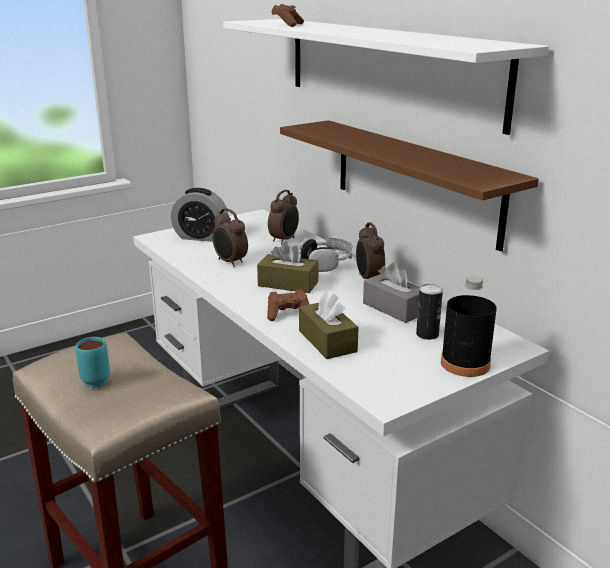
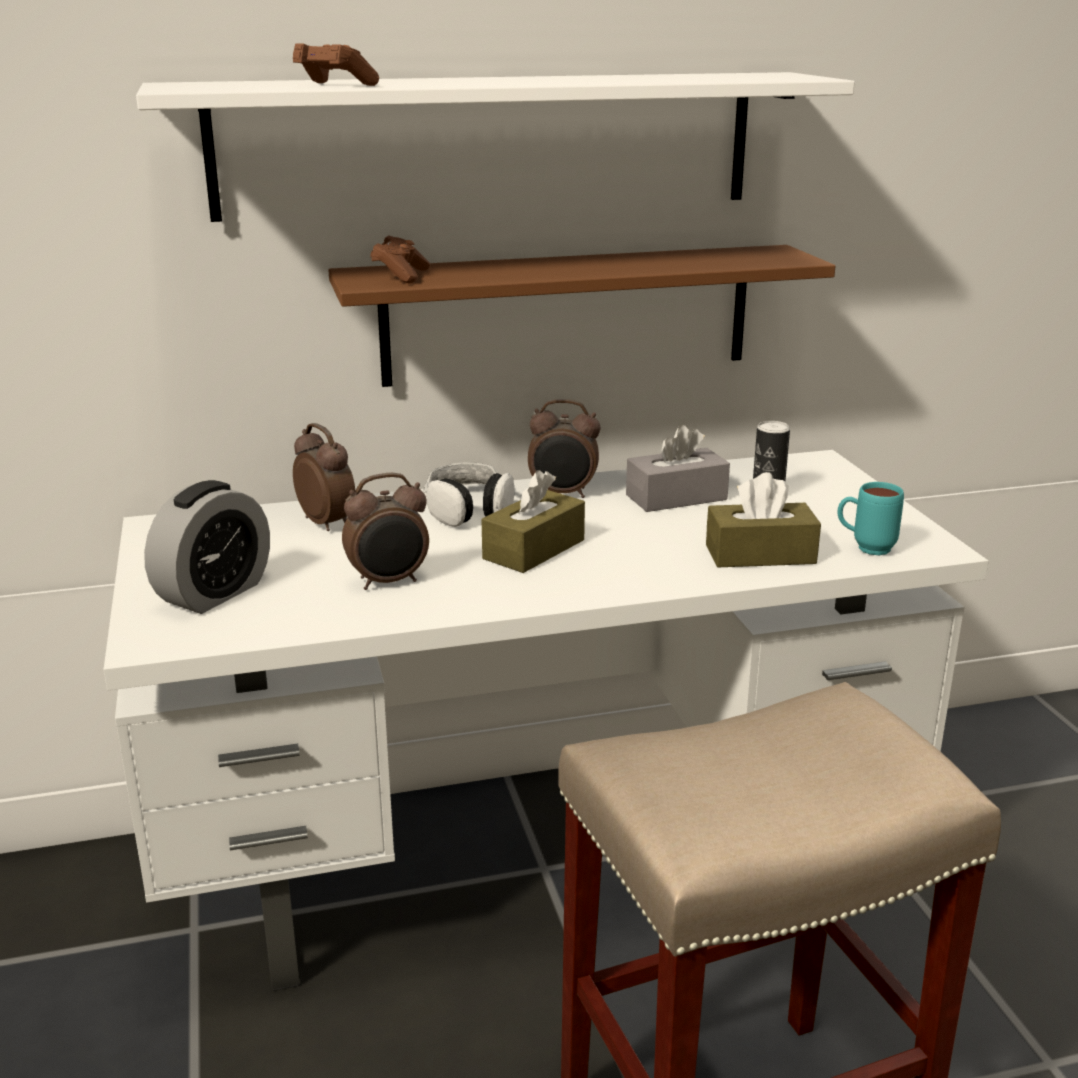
camera: 70 degrees left, 0 degrees up
turquoise mug [75,337,110,388] -> turquoise mug moved to [838,482,904,555]
brown game controller [267,289,309,321] -> brown game controller moved to [370,235,430,284]
black bottle [441,276,497,377] -> none

